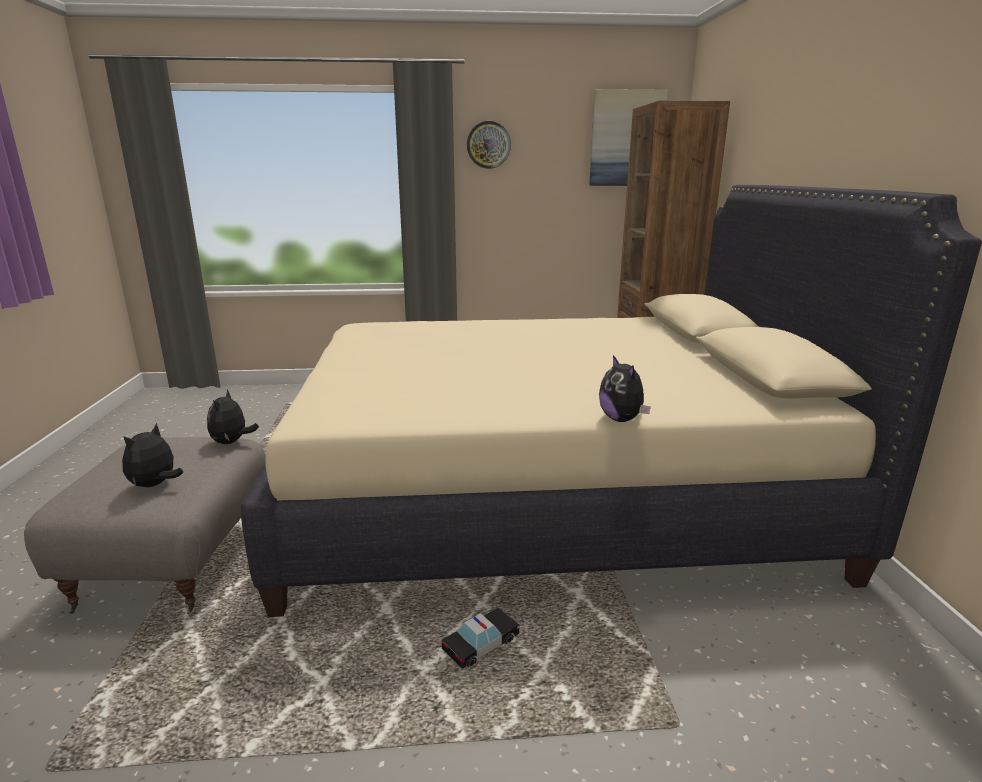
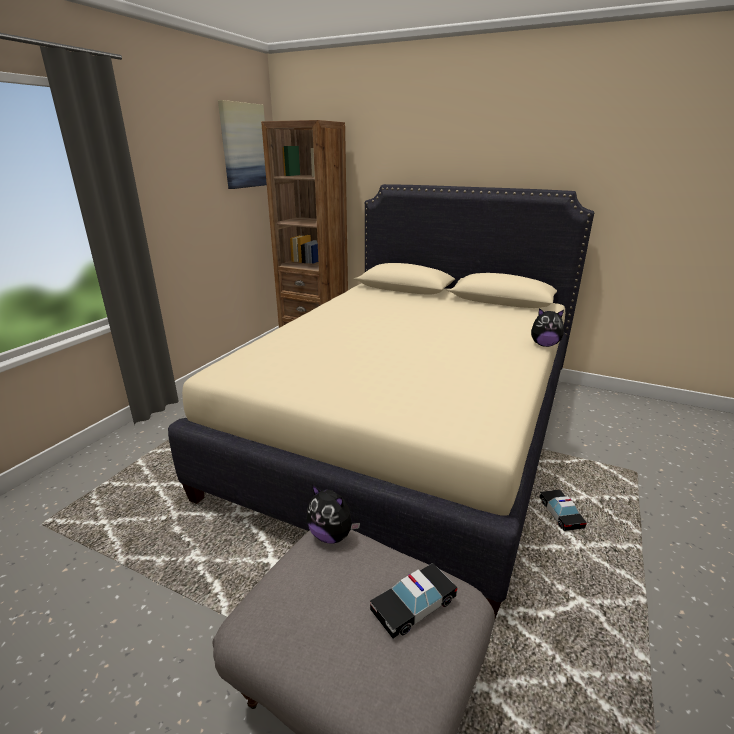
camera: 60 degrees left, 5 degrees up
plush toy [122,423,183,487] -> toy car [370,563,457,639]
wall clock [467,121,511,169] -> none

